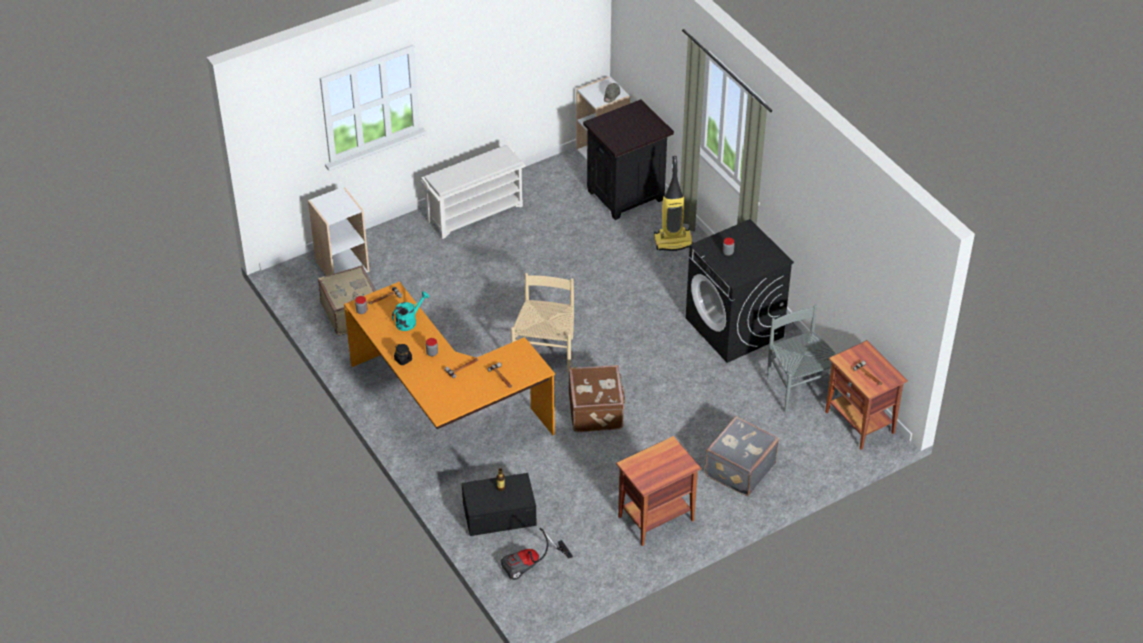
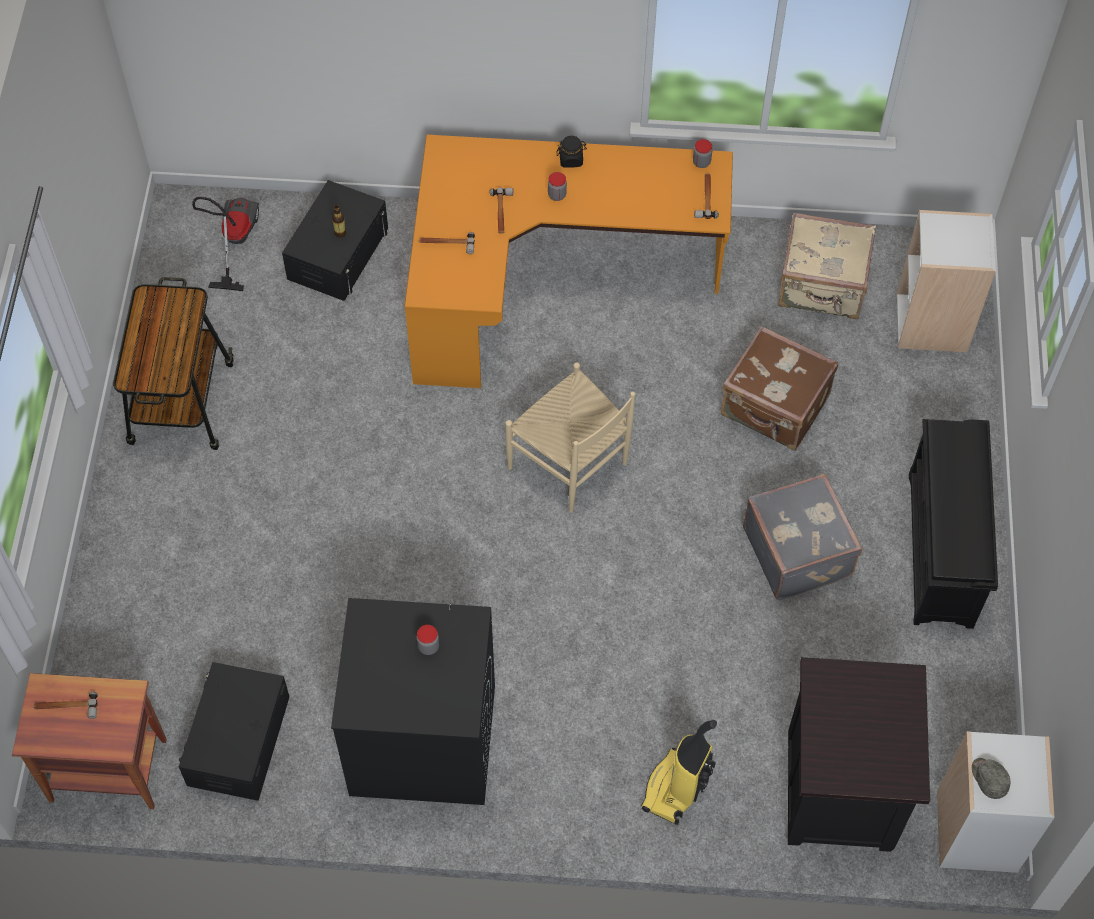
camera: 125 degrees right, 15 degrees up
turquoise watering can [392,291,429,331] -> none
white shoe rack [421,144,526,239] -> black shoe rack [909,419,998,629]
brown suitcase [569,365,626,432] -> brown suitcase moved to [721,326,838,451]
nightstand [616,436,702,546] -> cart [113,277,234,450]
grey suitcase [705,416,779,496] -> grey suitcase moved to [743,474,862,600]
grey chair [767,305,838,412] -> black storage box [179,662,289,801]

